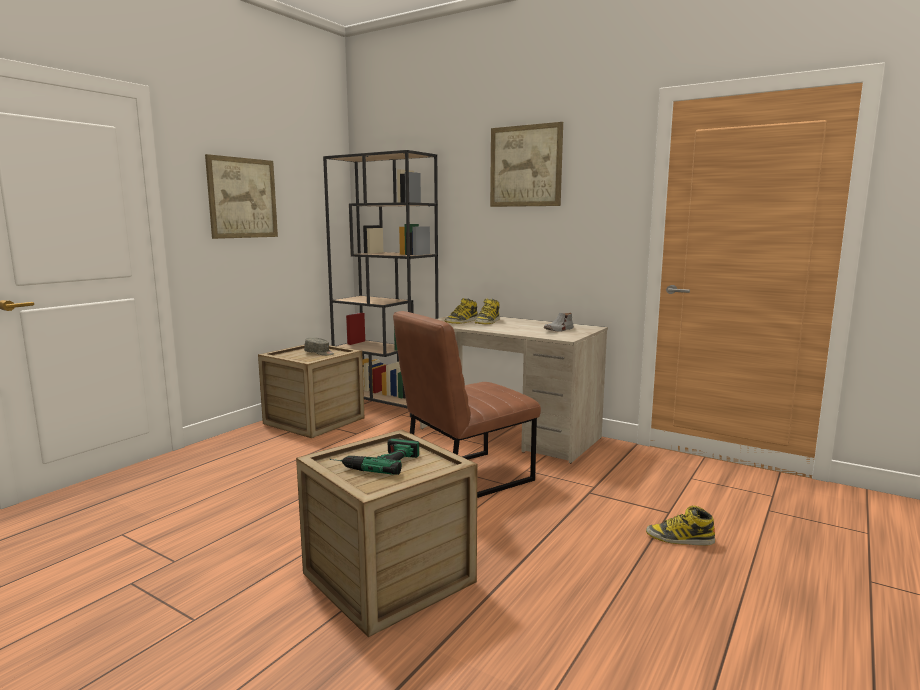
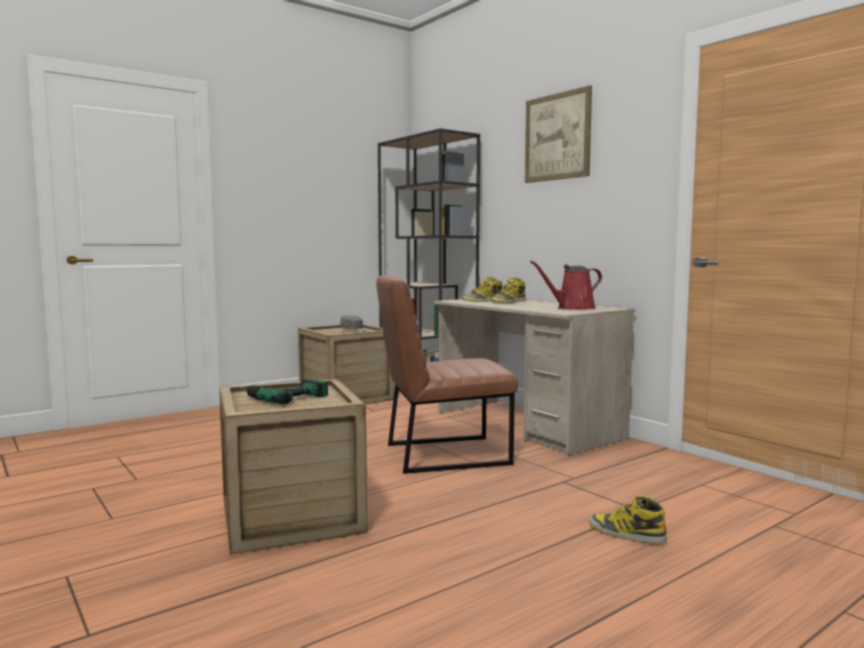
camera: 20 degrees right, 5 degrees down
picture [205,154,278,239] -> none
grey shoe [544,313,574,332] -> red watering can [530,261,602,310]

